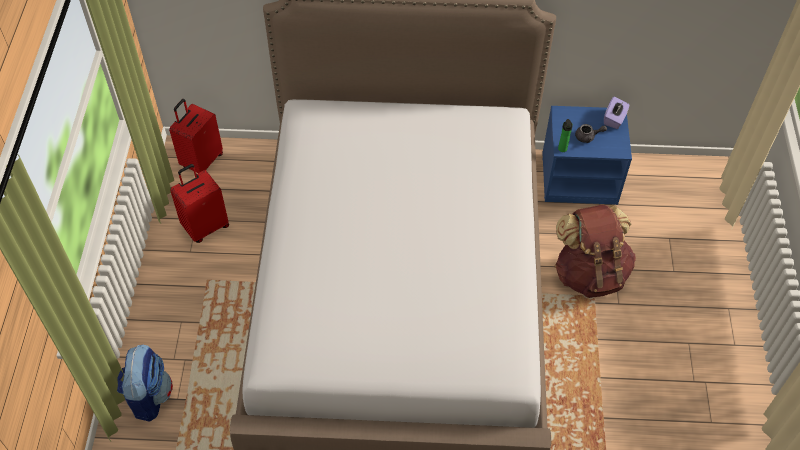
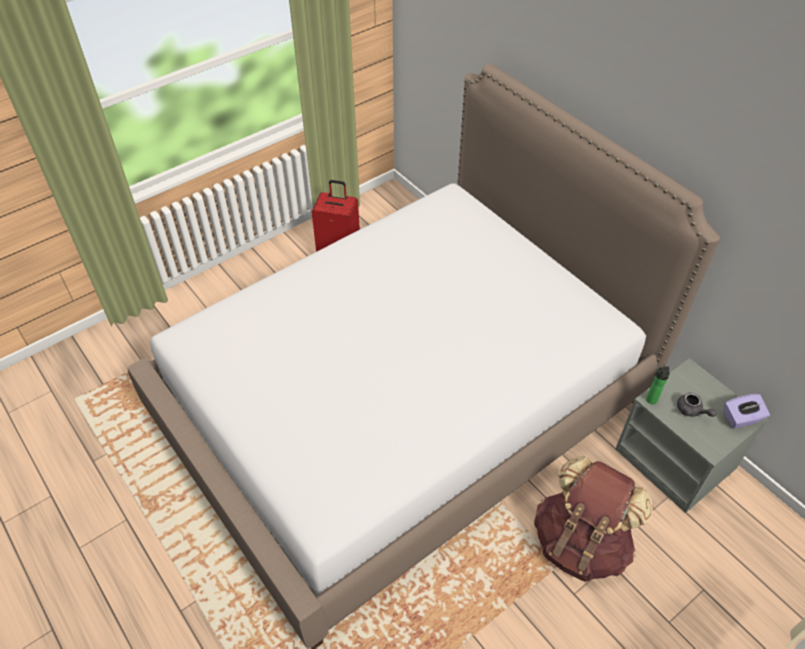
camera: 50 degrees right, 5 degrees down
backpack [117,345,173,422] -> none
red suitcase [169,99,223,173] -> none
blue nightstand [542,106,632,205] -> grey nightstand [615,358,768,513]

